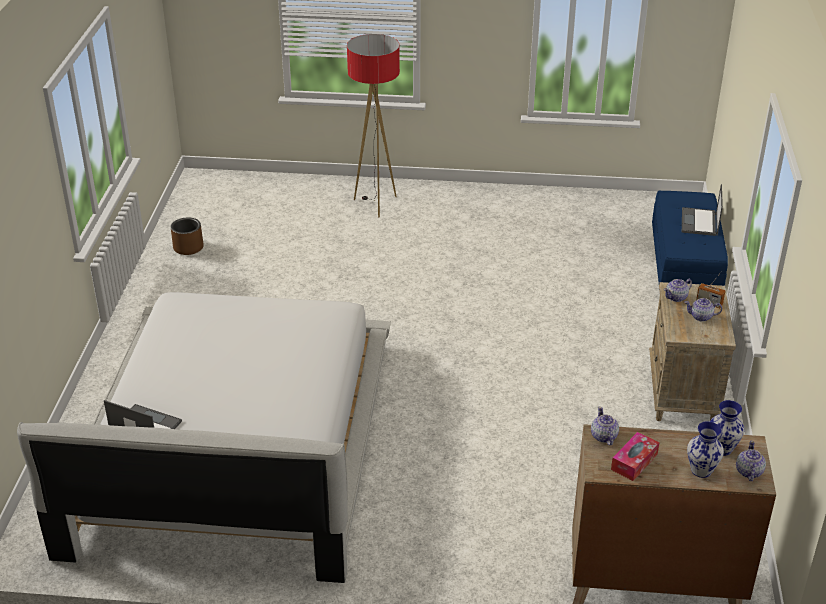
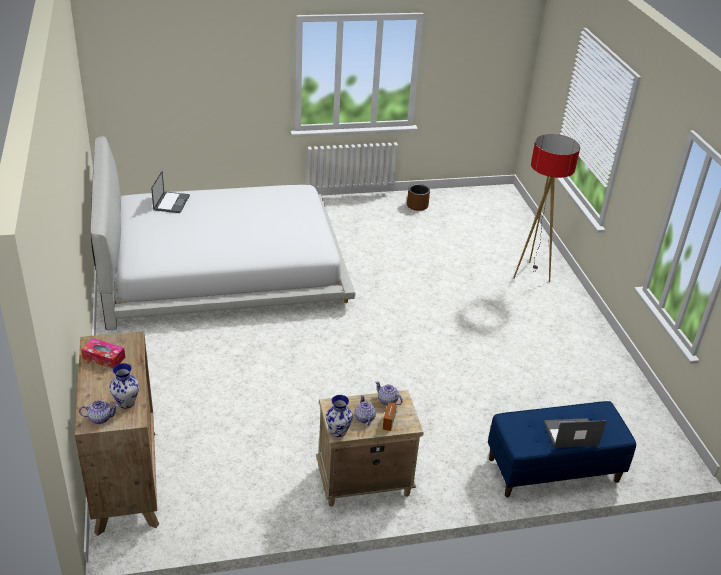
camera: 70 degrees right, 0 degrees up
teapot [591,407,619,445] -> none
vase [687,421,724,478] -> vase moved to [326,395,353,437]

